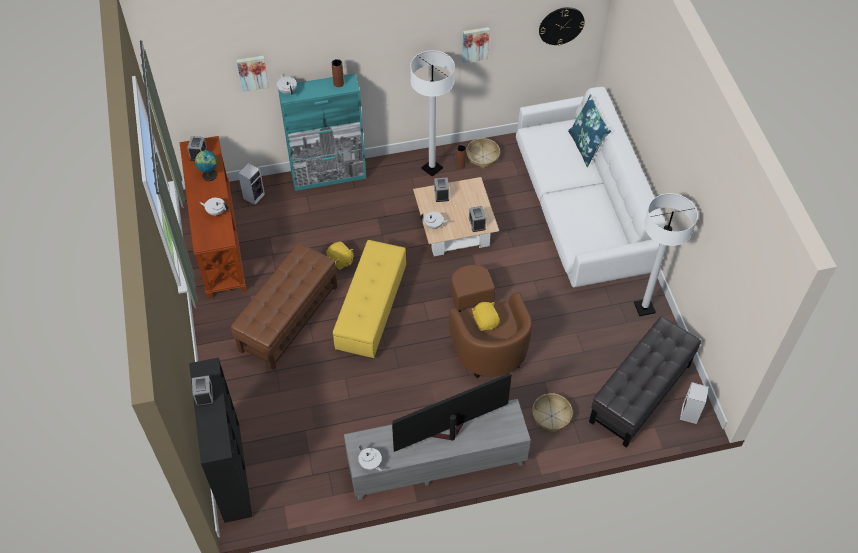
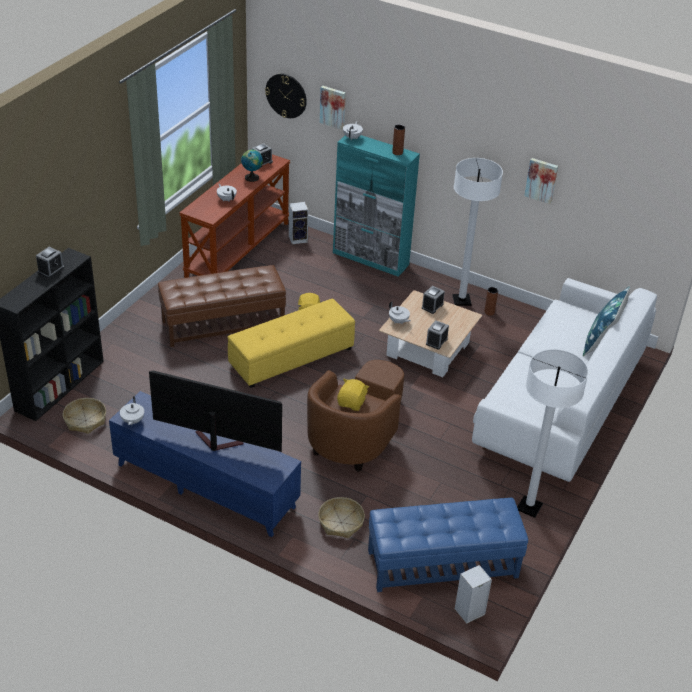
camera: 40 degrees right, 15 degrees down
grey tv stand [344,399,531,500] -> blue tv stand [109,391,301,537]
basket [466,138,500,169] -> basket moved to [63,398,106,434]
wall clock [539,7,585,46] -> wall clock moved to [265,74,307,118]
black ottoman [589,316,701,448] -> blue ottoman [368,498,528,592]

